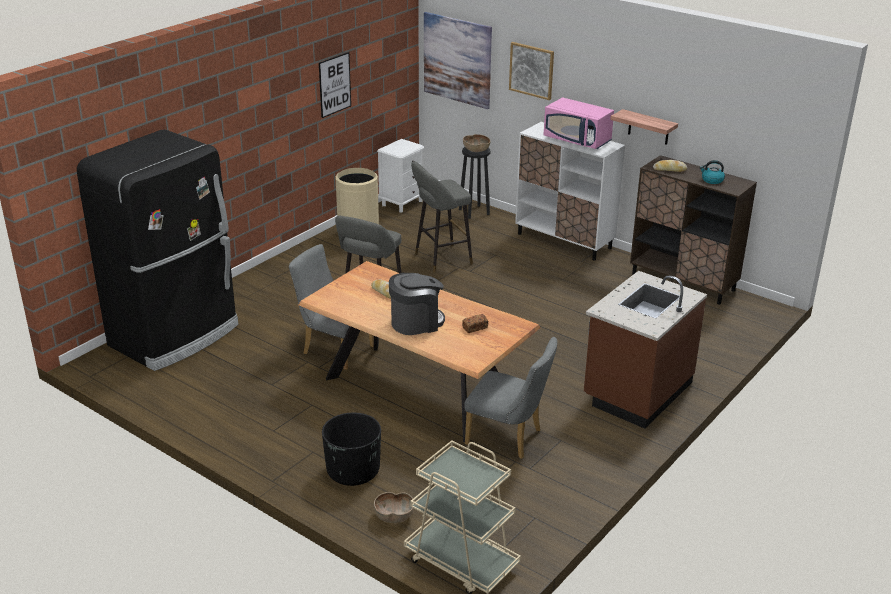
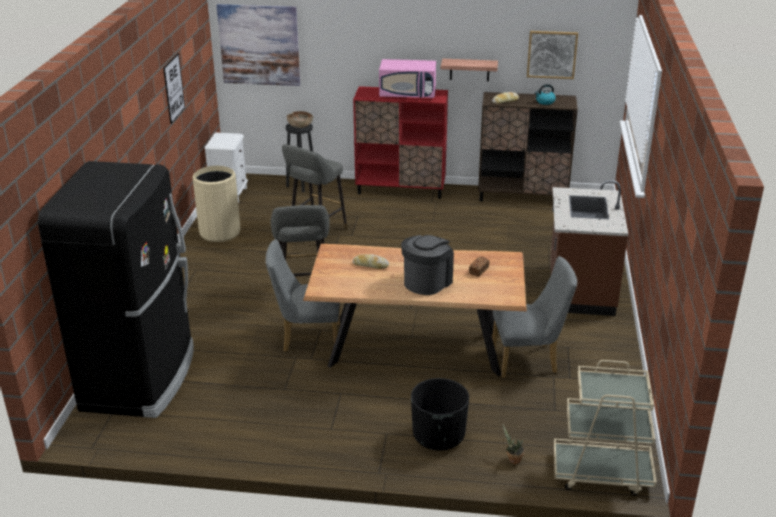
camera: 30 degrees left, 0 degrees up
brown bowl [374,492,414,523] -> potted plant [503,425,525,464]
picture [509,42,554,100] -> picture moved to [527,31,578,79]
white cabinet [515,122,625,261] -> red cabinet [353,86,448,199]

